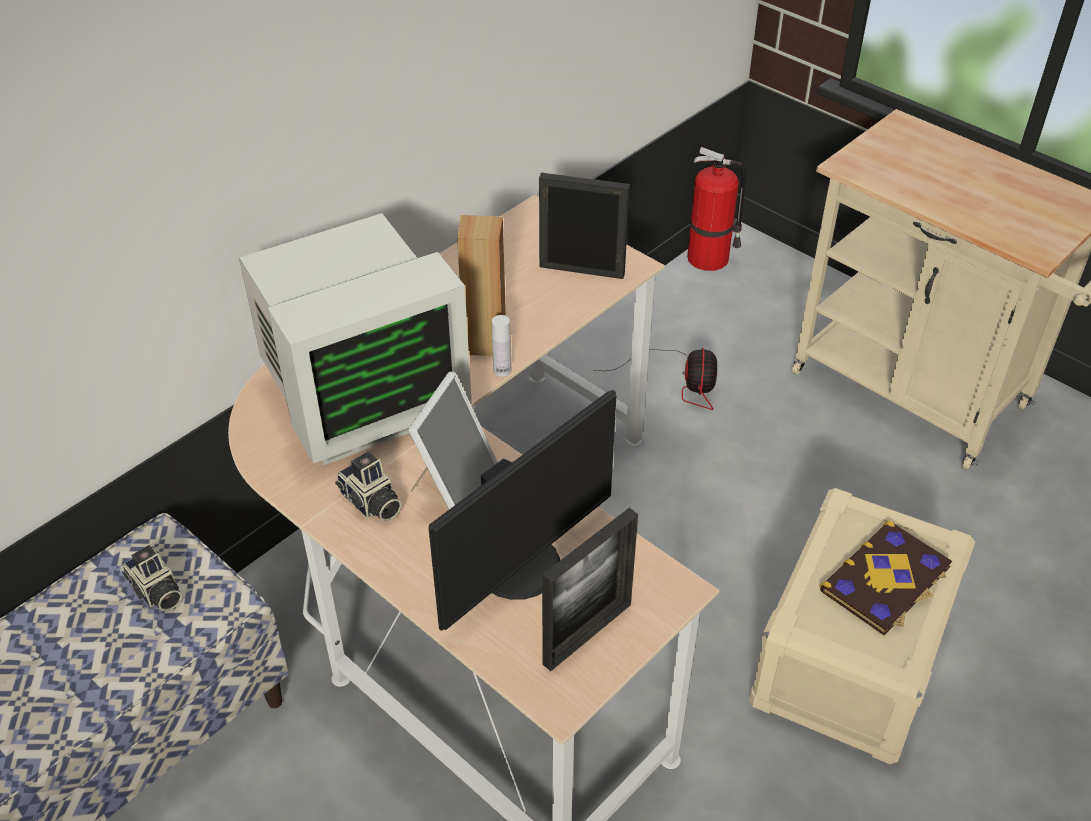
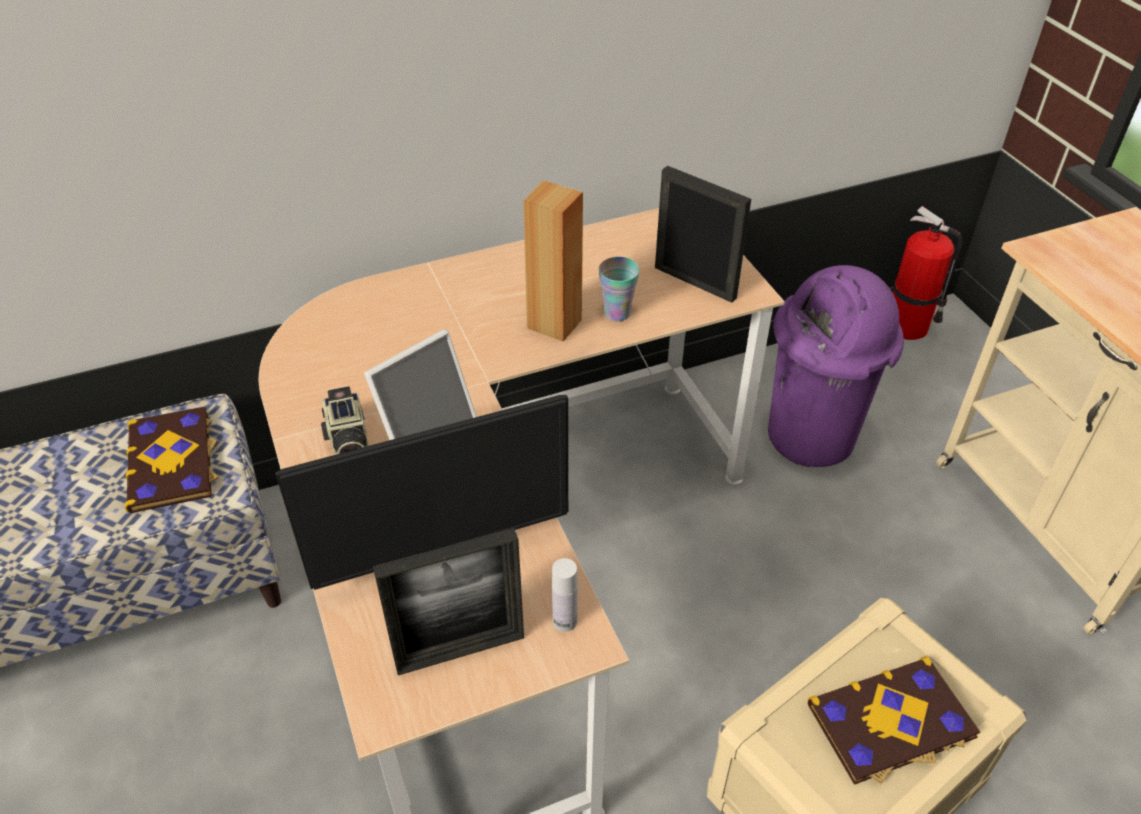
camera: 25 degrees right, 0 degrees up
camera [122,545,182,611] -> book [125,406,219,513]
monitor [239,213,472,465] -> none
white bottle [492,315,511,377] -> white bottle moved to [552,558,578,632]
fan [593,348,717,410] -> purple trash can [768,265,904,467]
none -> cup [599,257,640,321]

